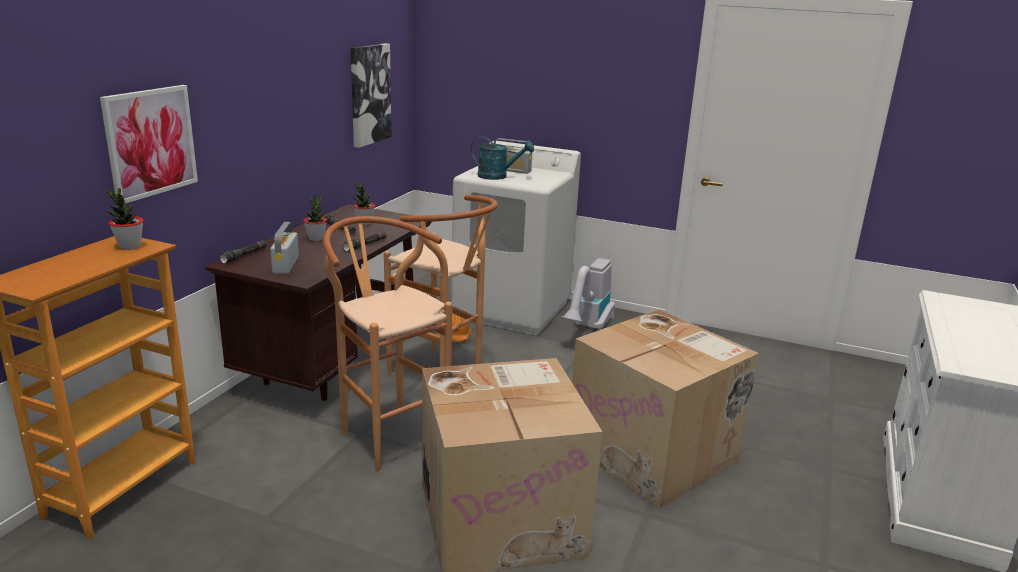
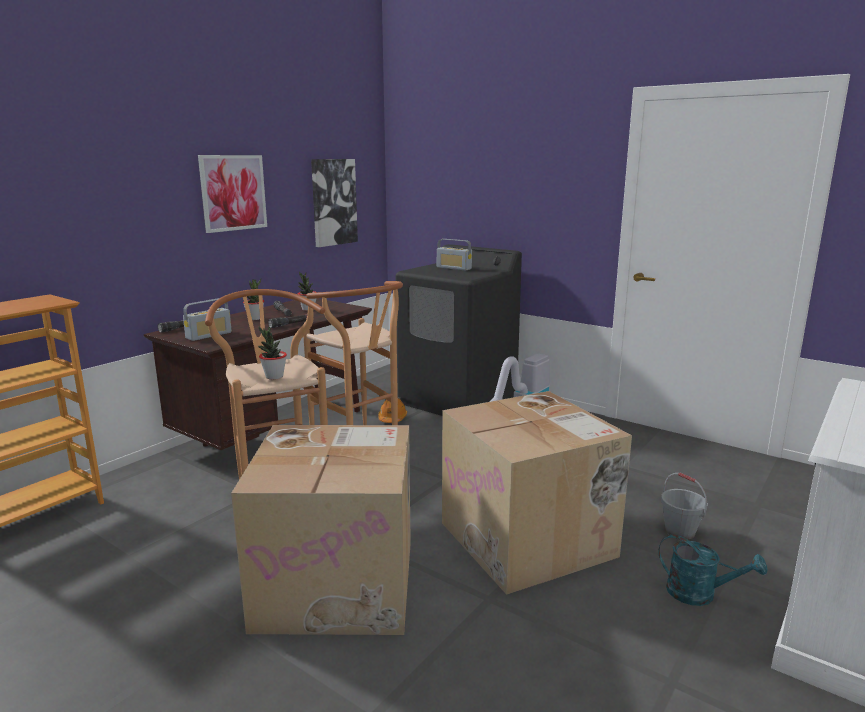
camera: 15 degrees right, 5 degrees down
picture [100,85,198,203] -> picture moved to [198,155,267,233]
potted plant [105,188,144,250] -> potted plant moved to [258,327,287,380]
radio [270,222,299,274] -> radio turned 150 degrees counterclockwise [183,298,232,341]
white washing machine [451,141,581,335] -> black washing machine [396,244,522,416]
turquoise watering can [471,136,534,180] -> turquoise watering can moved to [658,534,767,606]
none -> grey bucket [661,472,708,540]

